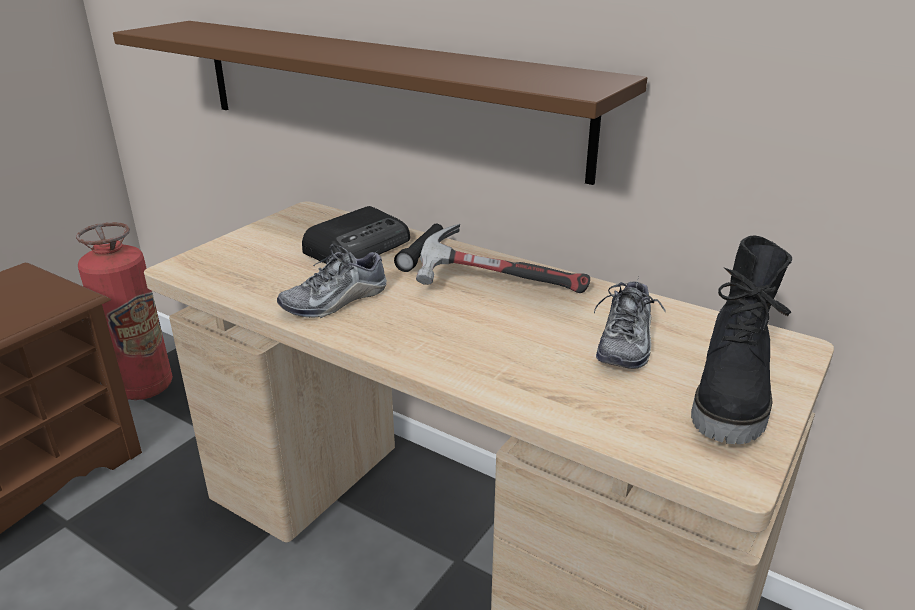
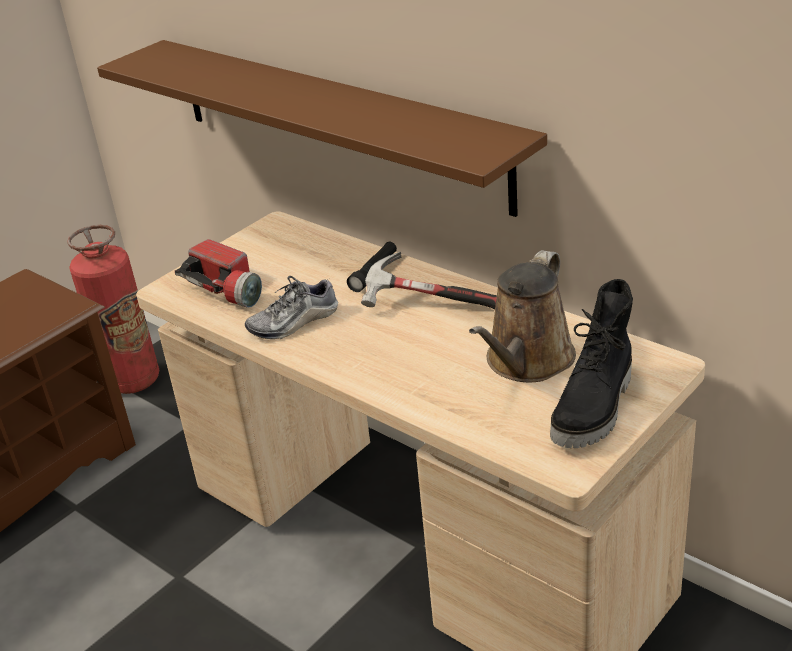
camera: 10 degrees right, 5 degrees up
radio [302,206,410,264] -> none
shoe [594,277,666,369] -> brown watering can [469,250,576,382]
none -> flashlight [175,239,262,308]

